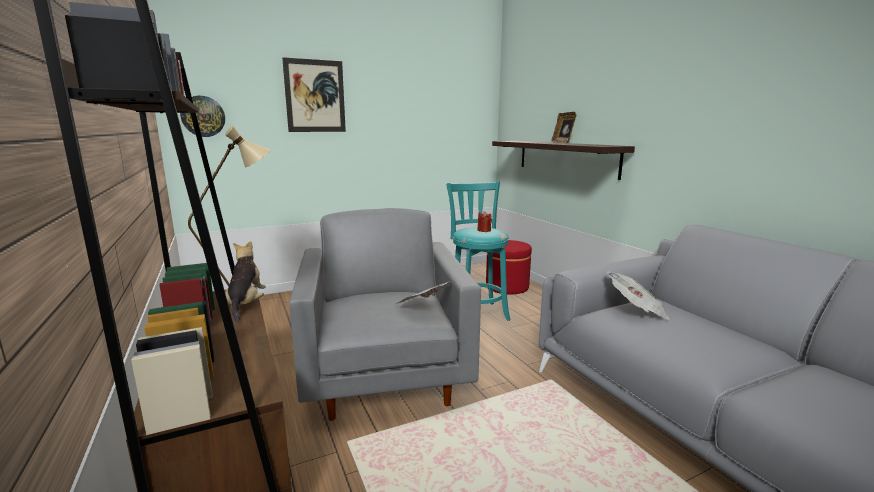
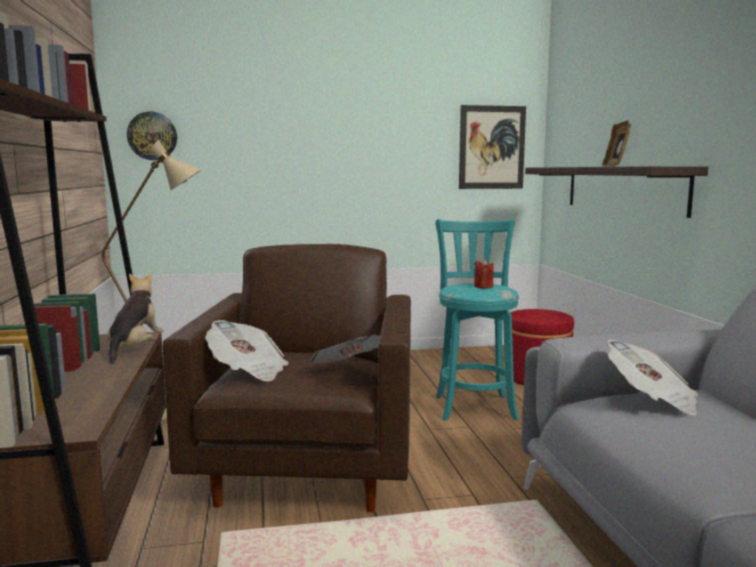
camera: 15 degrees right, 5 degrees down
picture [282,57,346,132] -> picture moved to [459,105,526,189]
grey armchair [289,208,481,421] -> brown armchair [163,244,411,512]
none -> newspaper [205,320,289,382]

